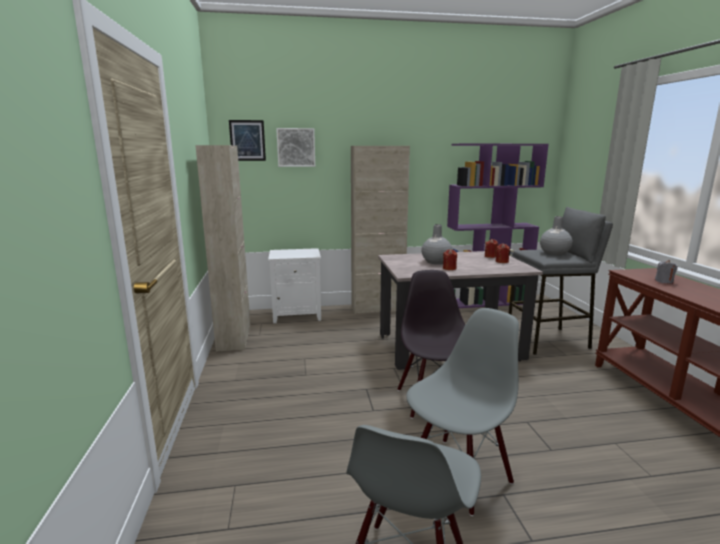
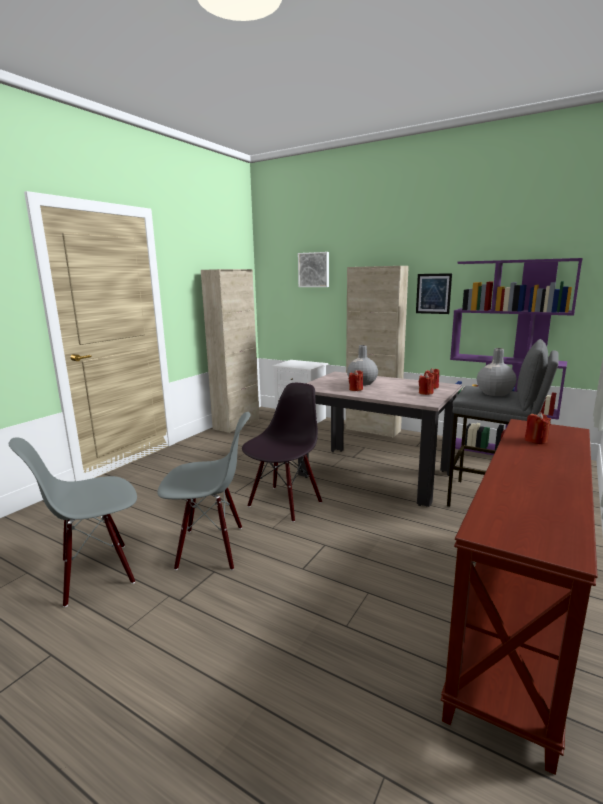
camera: 40 degrees right, 0 degrees up
picture [229,120,266,161] -> picture moved to [416,273,452,314]
grey candle [655,260,678,284] -> red candle [525,412,551,444]

